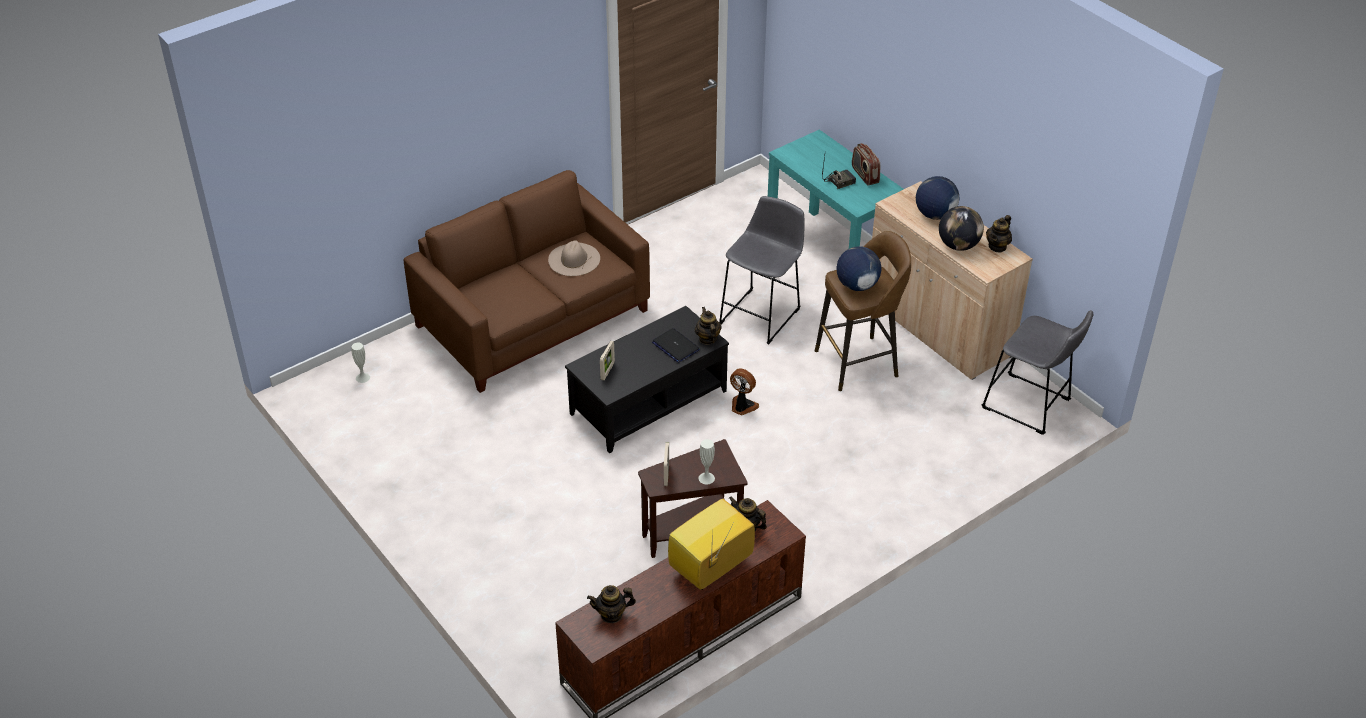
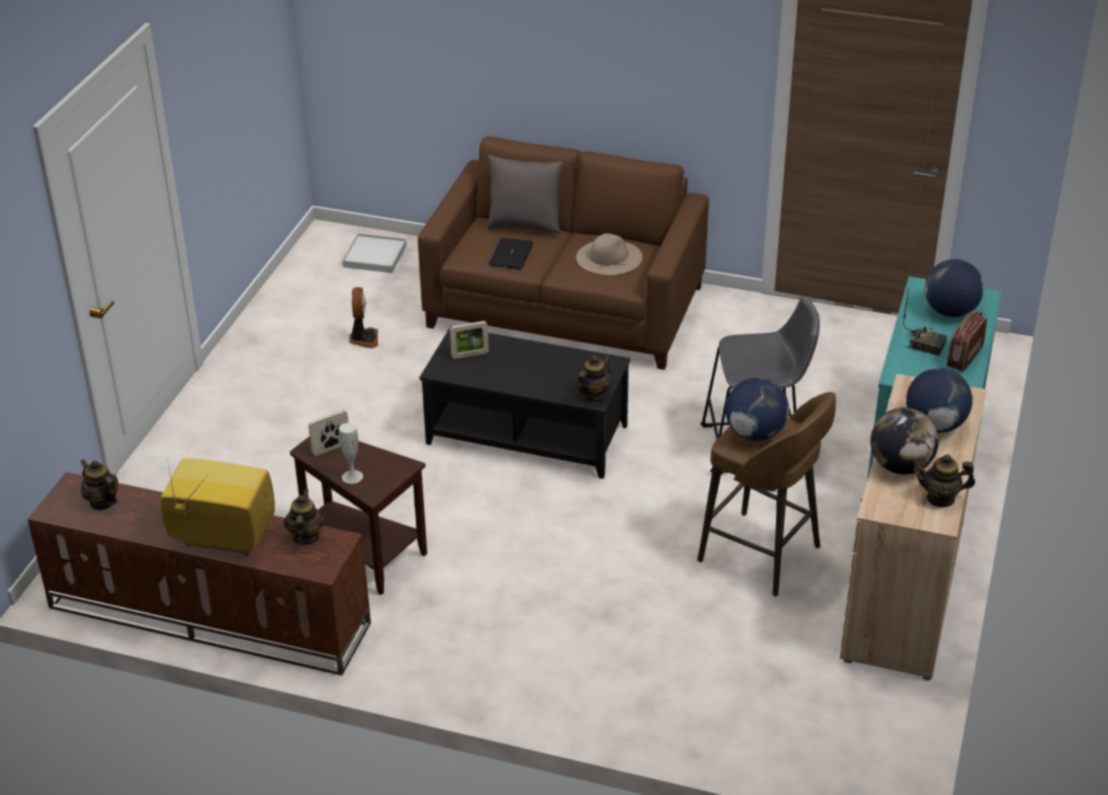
camera: 55 degrees right, 5 degrees down
white vase [351,343,370,383] -> white tray [342,233,407,273]
laptop [652,328,700,362] -> laptop moved to [489,238,534,270]
fan [730,368,759,415] -> fan moved to [349,287,378,348]
grey stool [982,310,1093,435] -> none
none -> grey pillow [487,155,564,235]
none -> globe [925,259,984,317]

